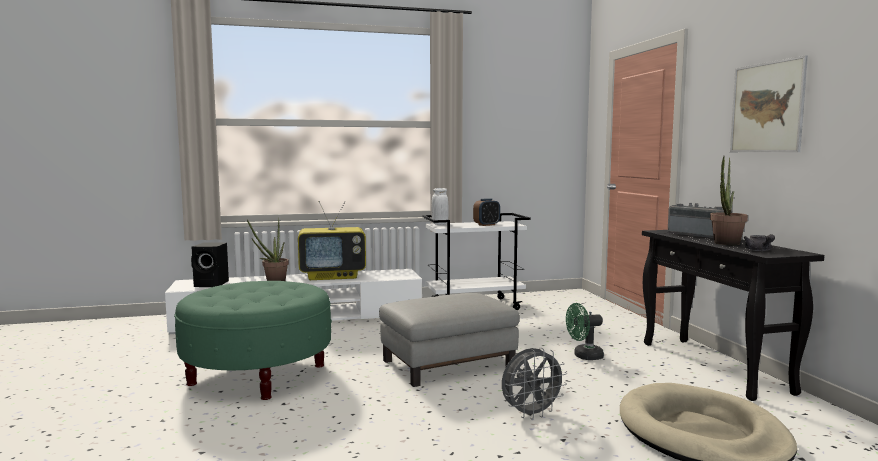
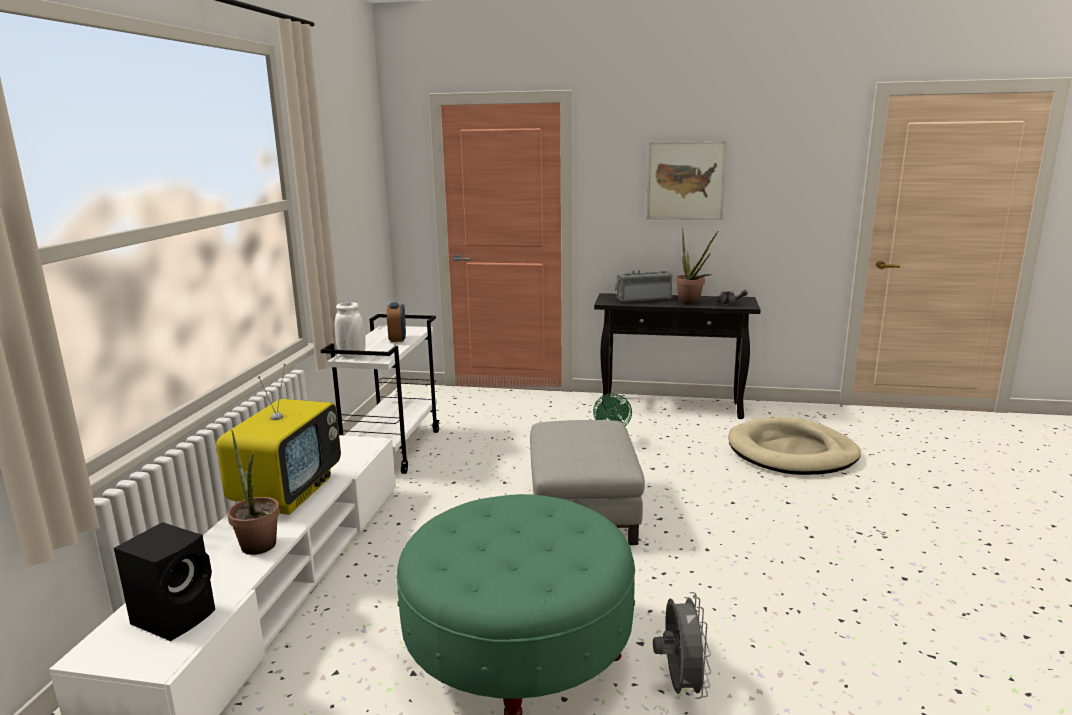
camera: 65 degrees left, 10 degrees up
grey fan [502,348,567,420] -> grey fan moved to [653,592,711,699]

